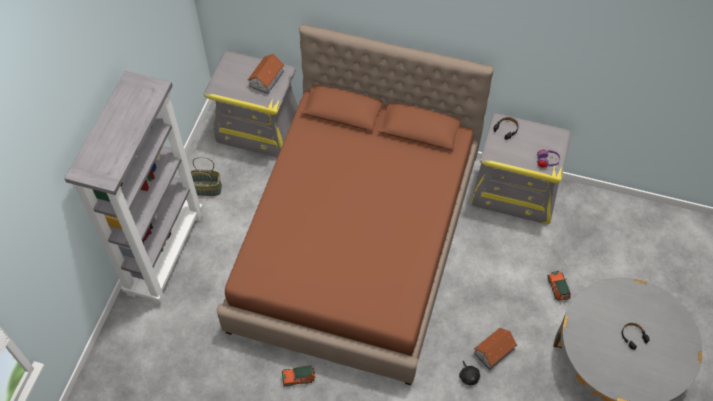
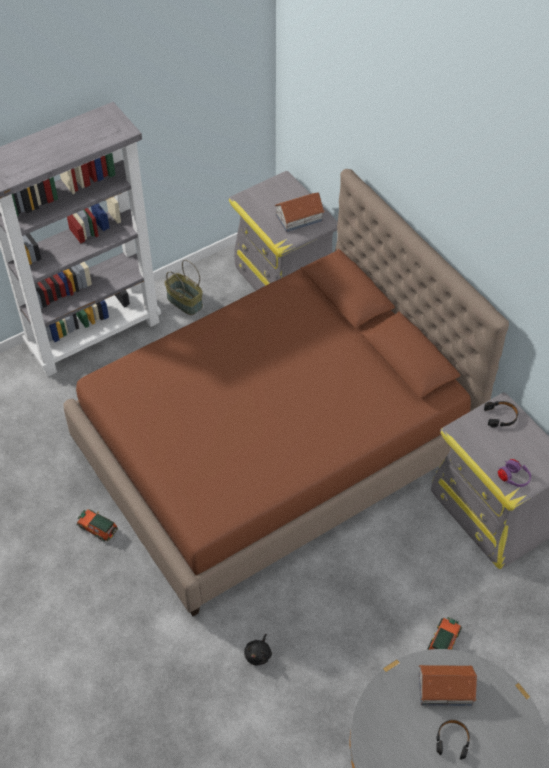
camera: 40 degrees right, 5 degrees down
toy house [474,328,517,370] -> toy house moved to [419,665,477,706]

